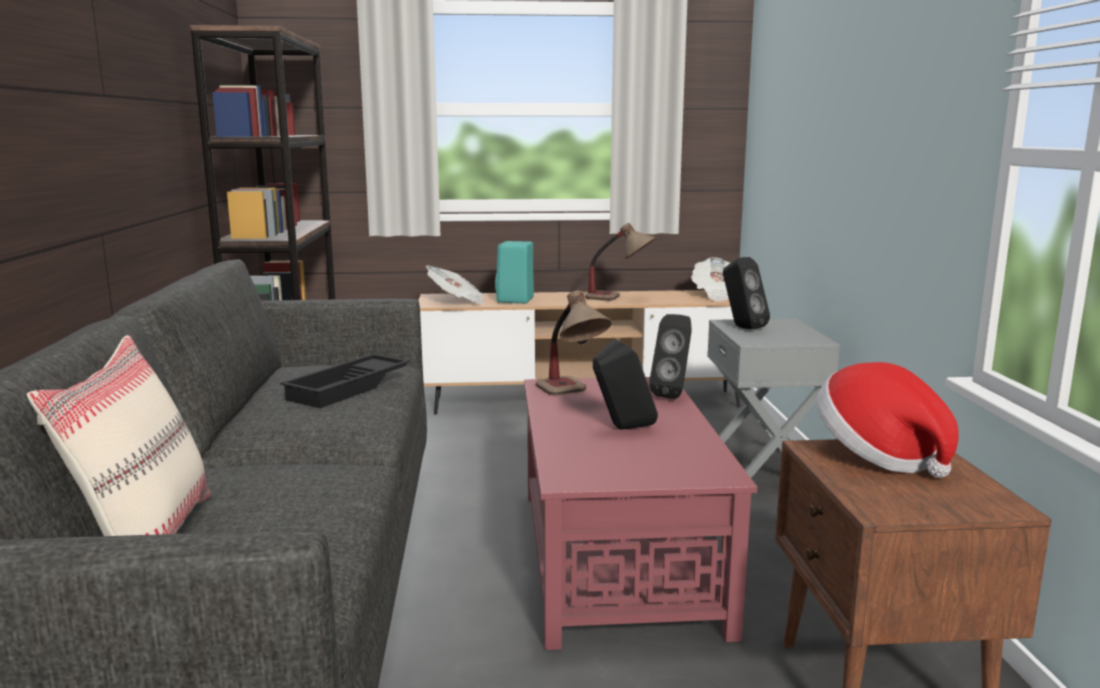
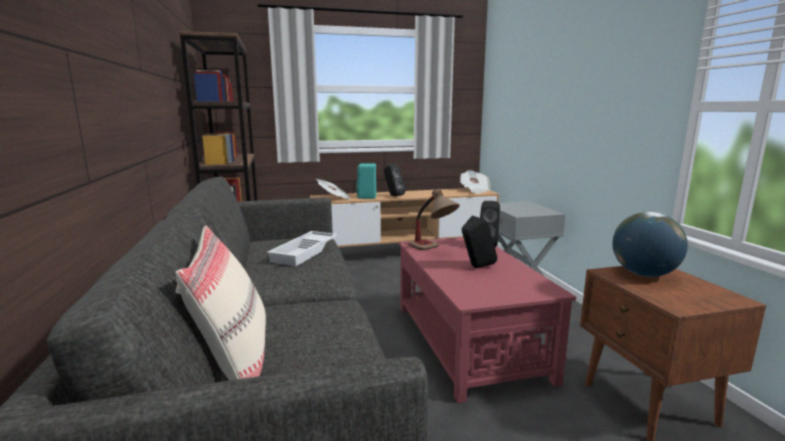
camera: 10 degrees left, 0 degrees up
black tray [280,354,410,408] -> white tray [267,231,337,266]
table lamp [585,223,655,301] -> none
black speaker [723,257,770,329] -> black speaker moved to [384,163,406,196]
hat [817,362,958,478] -> globe [612,212,688,277]

